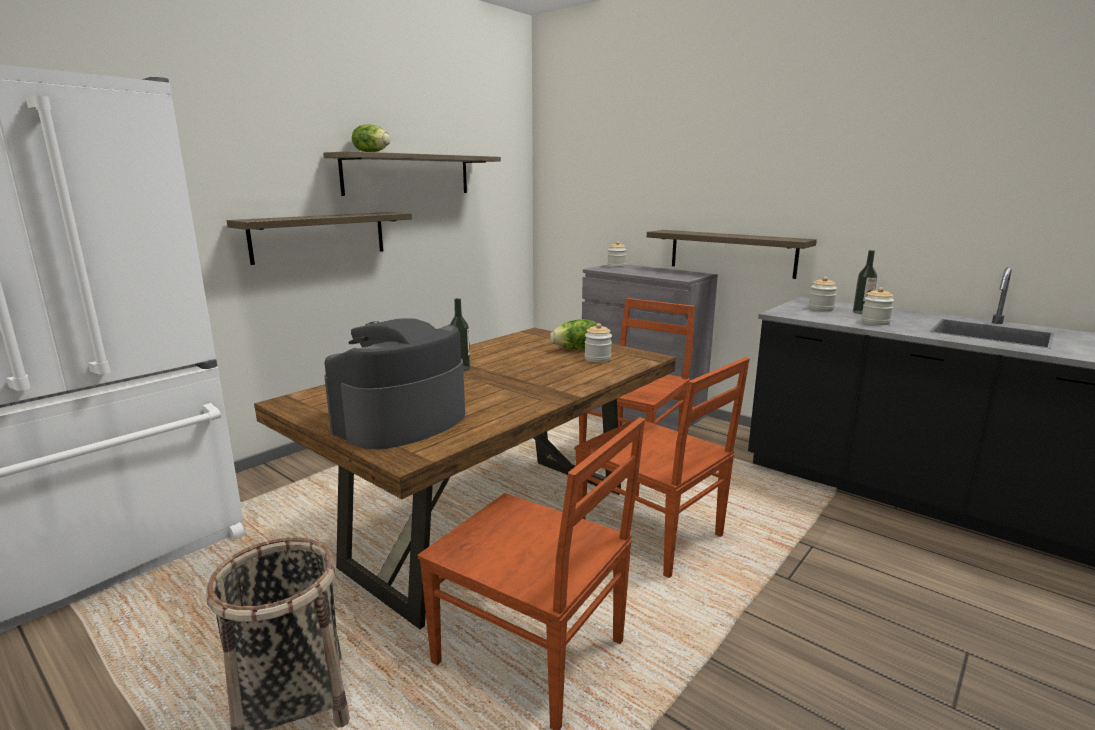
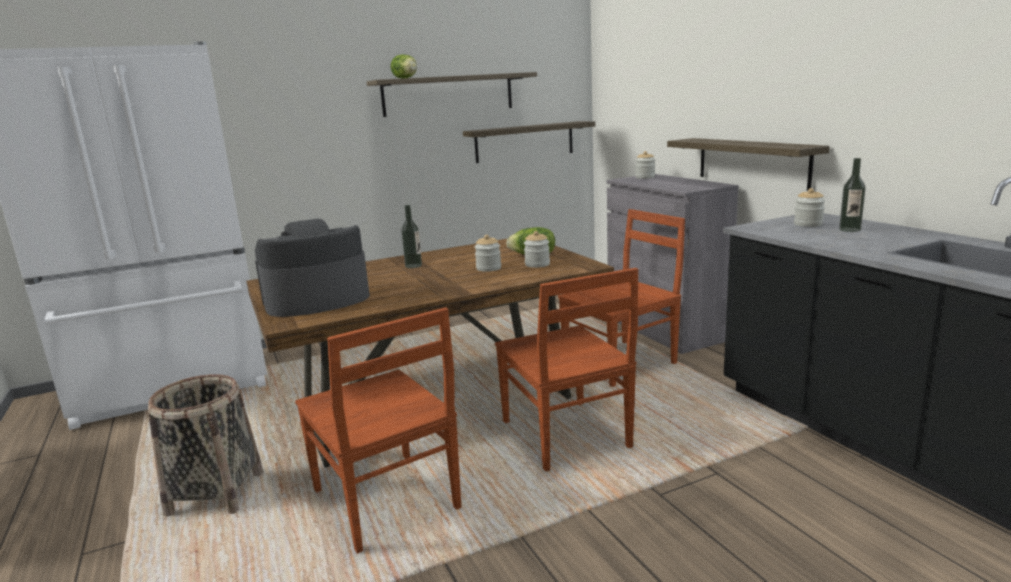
camera: 25 degrees right, 0 degrees up
shelf [227,212,412,265] -> shelf moved to [463,121,595,163]
jar [861,287,894,325] -> jar moved to [475,235,501,272]

